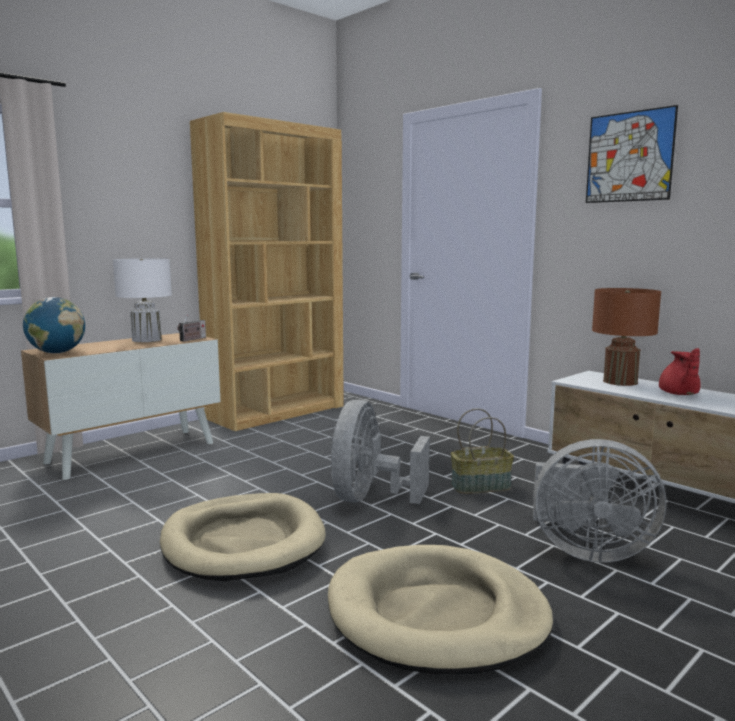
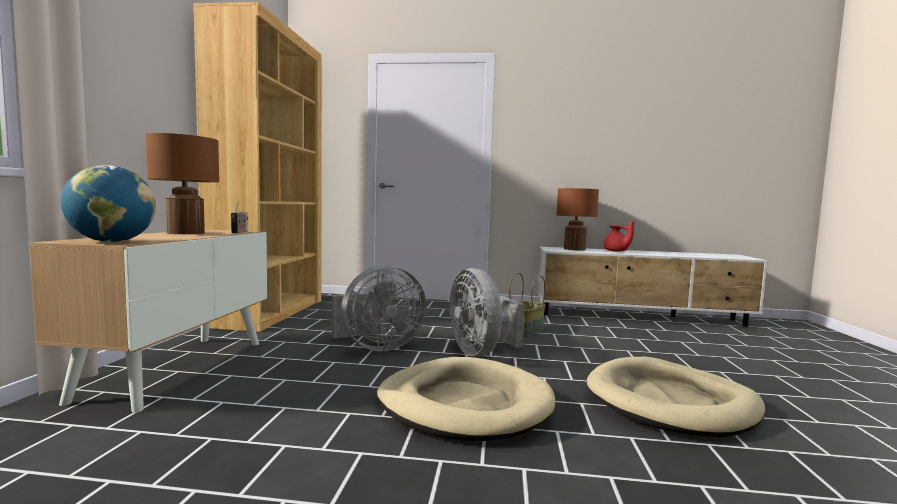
camera: 40 degrees left, 5 degrees down
white table lamp [113,258,172,342] -> brown table lamp [146,133,219,234]
grey fan [533,439,666,562] -> grey fan moved to [332,265,426,351]
picture [586,105,678,203] -> none

